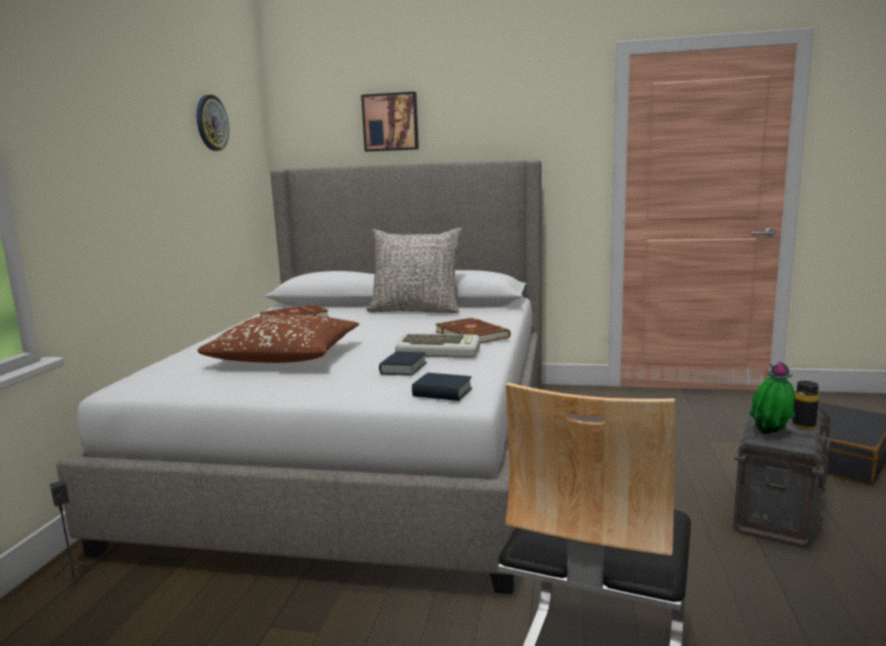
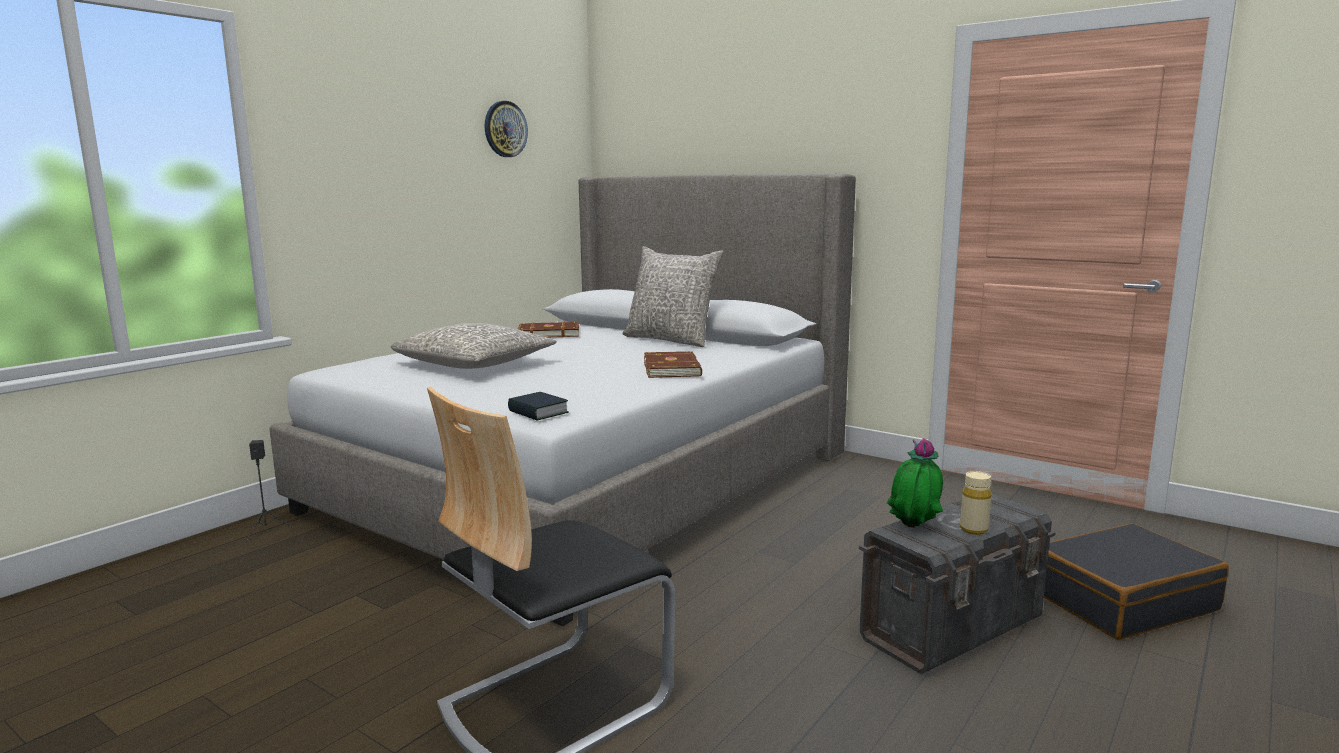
camera: 25 degrees right, 0 degrees up
brown pillow [197,314,359,363] -> grey pillow [391,323,557,369]
picture [361,92,419,152] -> none
book [379,352,427,376] -> none
keyboard [395,334,480,358] -> none
black bottle [792,381,819,430] -> beige bottle [960,471,991,535]

